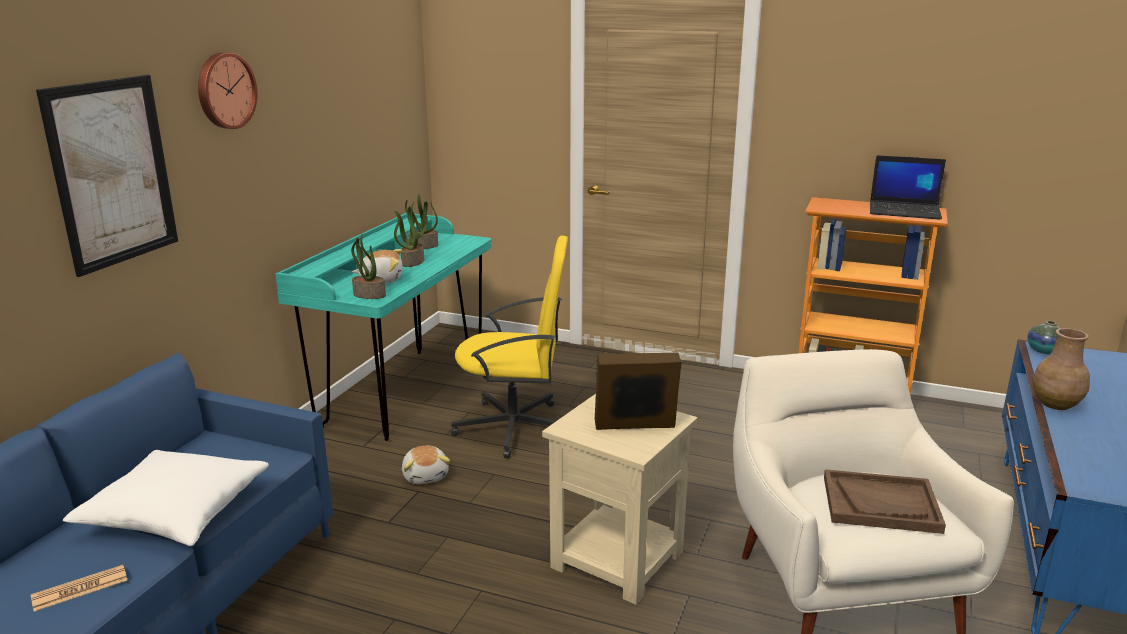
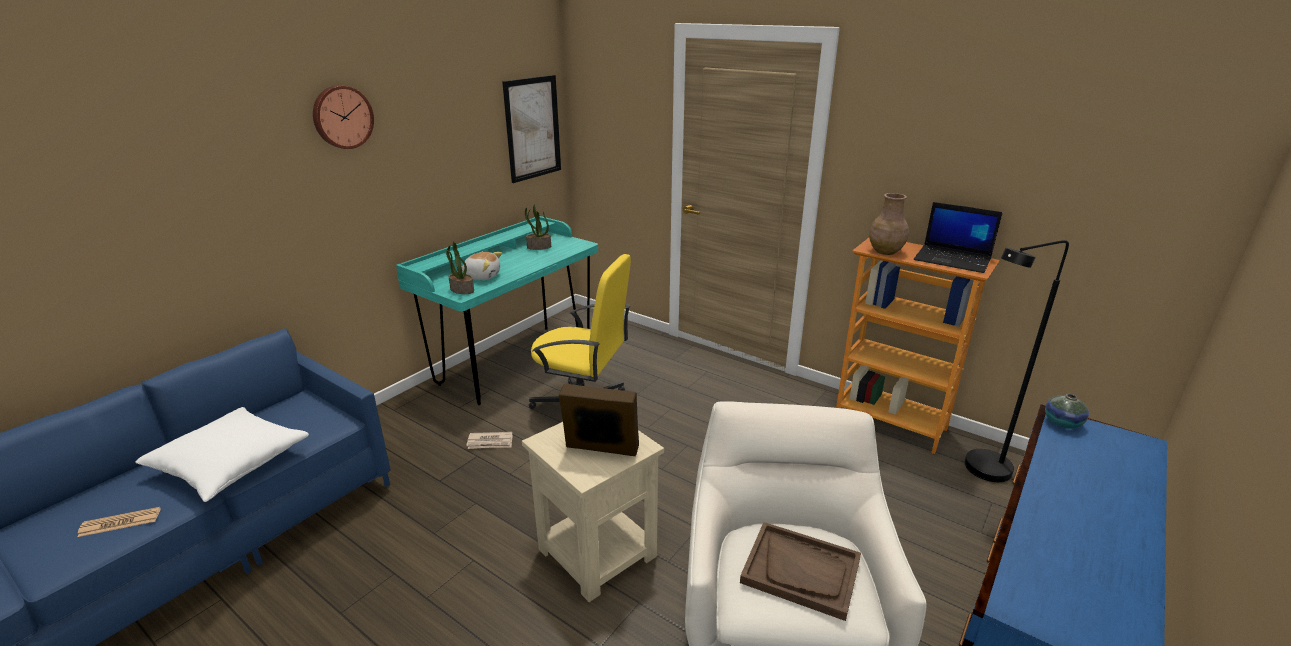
camera: 15 degrees right, 5 degrees up
picture [36,75,178,277] -> picture moved to [502,75,561,183]
potted plant [394,206,428,267] -> none
plush toy [402,446,450,484] -> newspaper [466,432,513,449]
brown vase [1033,328,1090,410] -> brown vase moved to [869,193,908,255]
none -> black floor lamp [965,240,1069,482]

